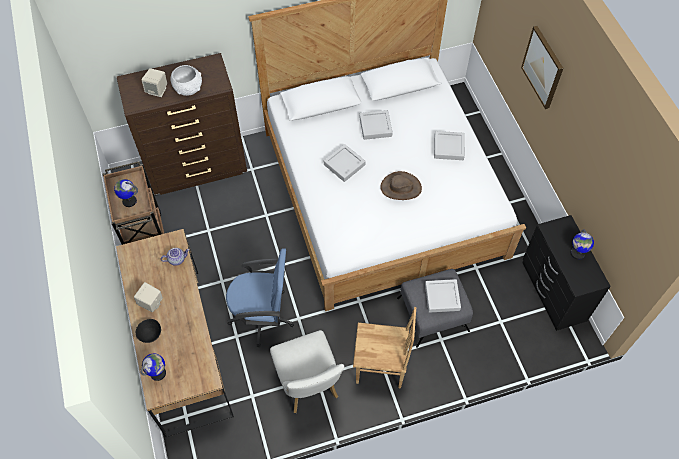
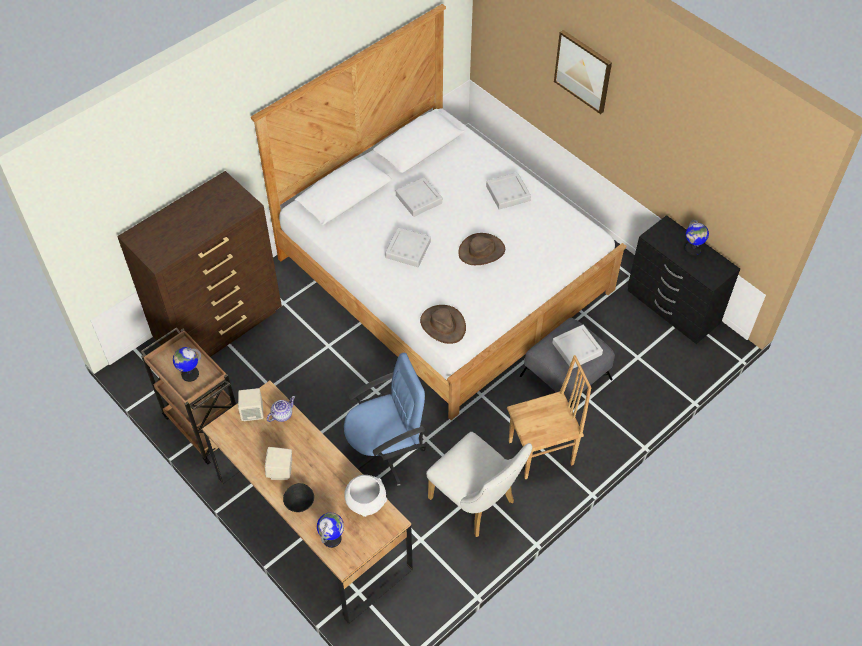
camera: 25 degrees left, 5 degrees down
beige speaker [141,68,167,97] -> beige speaker moved to [238,388,264,421]
white bowl [170,65,202,96] -> white bowl moved to [344,475,387,517]
none -> brown hat [420,305,466,344]

